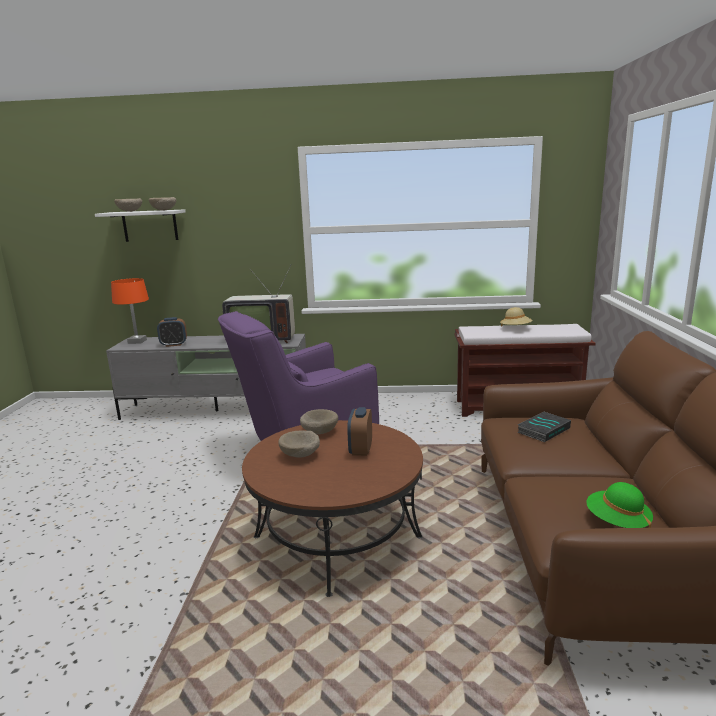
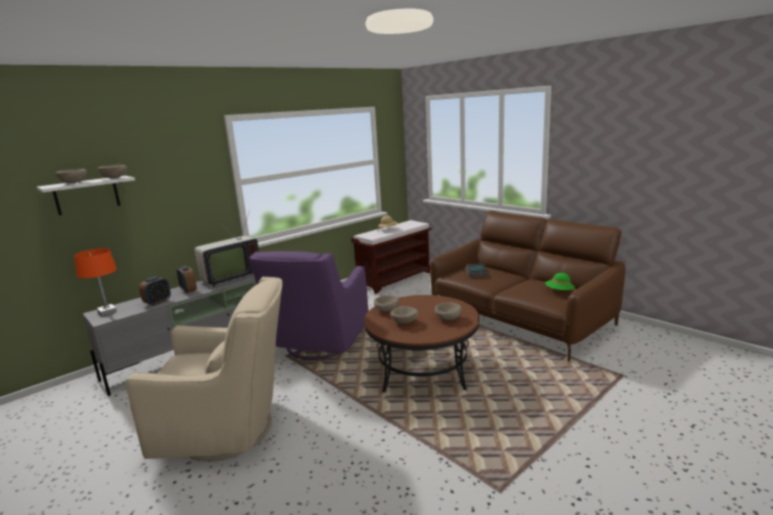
camera: 45 degrees left, 0 degrees up
alarm clock [347,407,372,456] -> alarm clock moved to [177,266,197,293]
none -> beige armchair [126,277,283,462]
none -> beige bowl [435,302,462,320]

